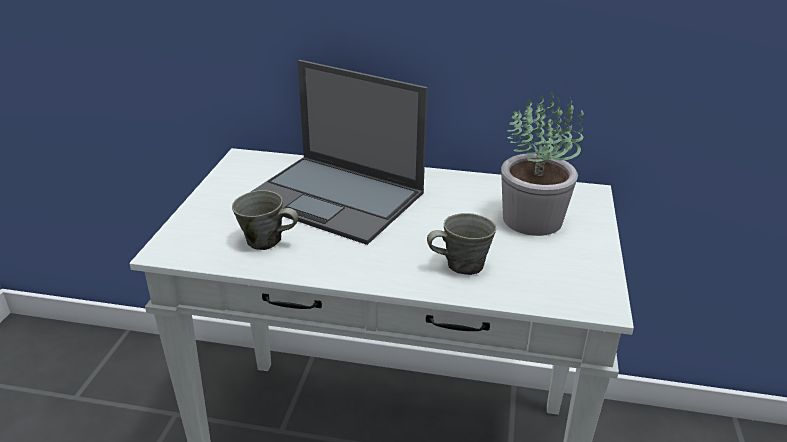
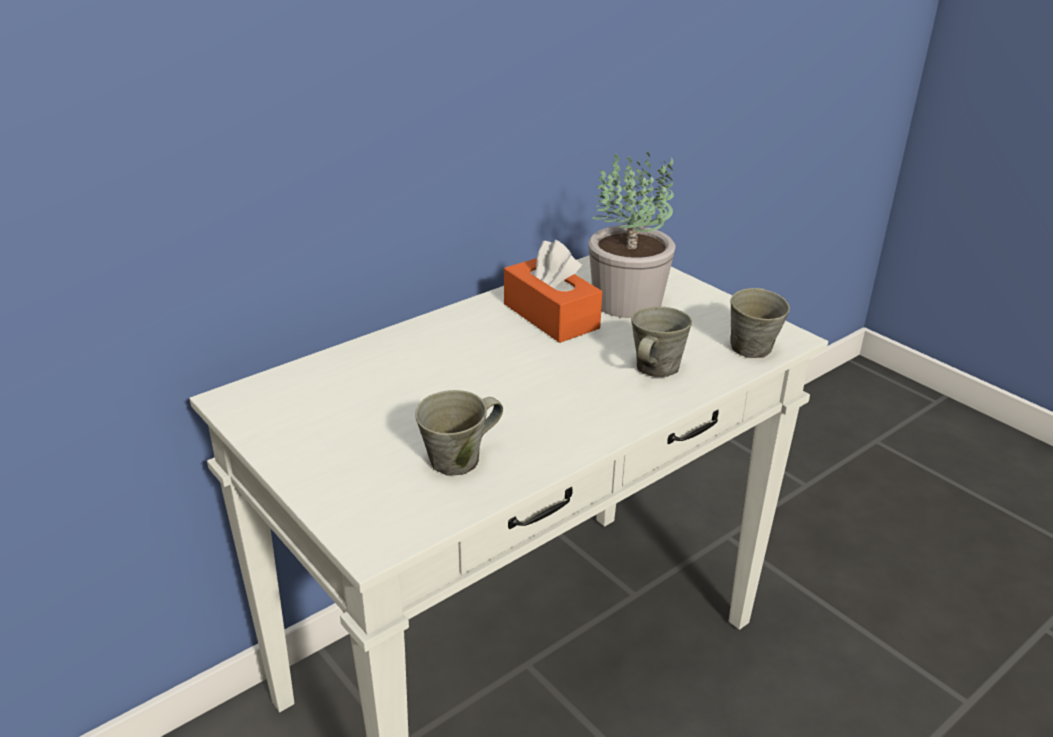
camera: 50 degrees left, 0 degrees up
laptop [251,60,428,245] -> none
none -> orange tissue box [504,240,602,343]
none -> grey mug [730,288,790,358]

